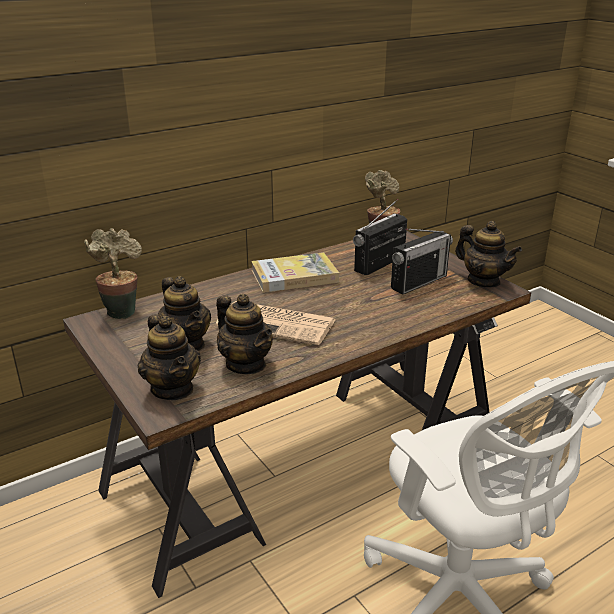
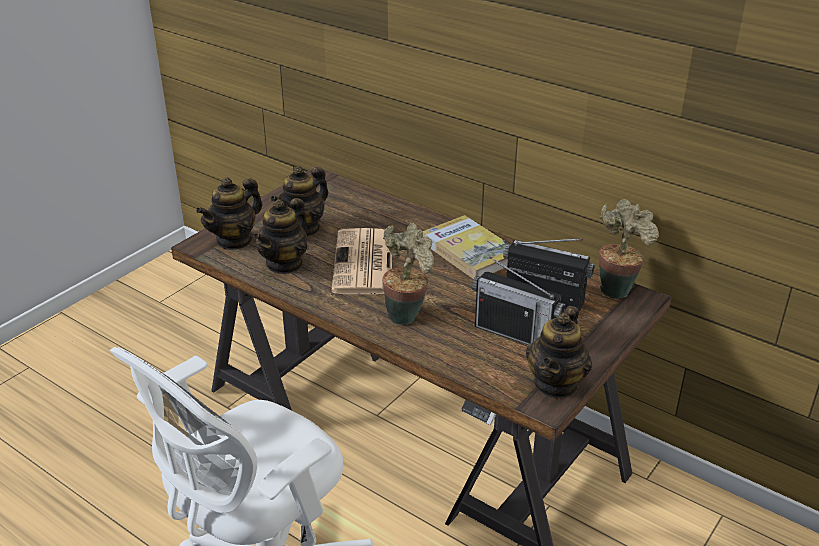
camera: 70 degrees right, 5 degrees up
potted plant [84,228,142,319] -> potted plant moved to [383,223,434,325]

